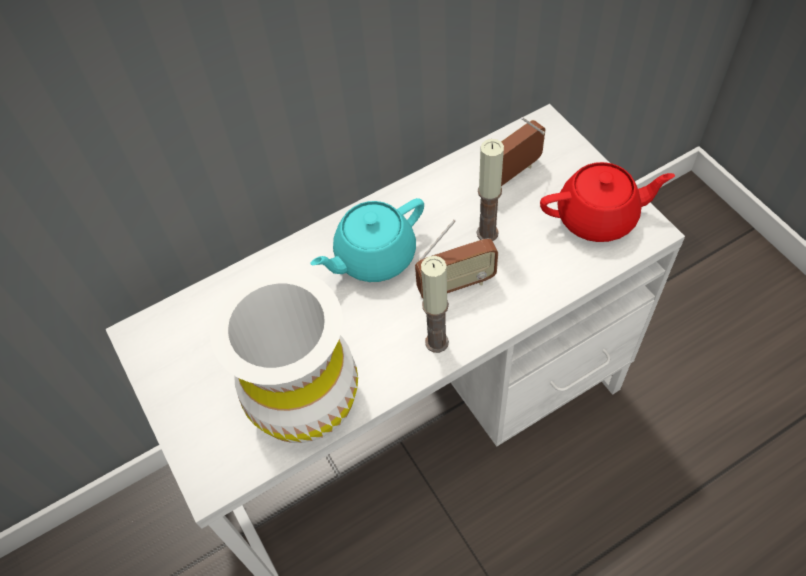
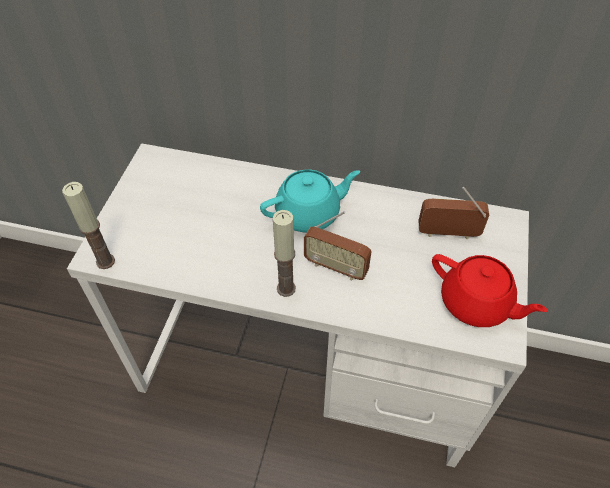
camera: 40 degrees right, 5 degrees down
white vase [210,269,358,443] -> none
turquoise teapot [311,198,424,282] -> turquoise teapot turned 150 degrees clockwise [260,170,360,232]
candle [477,139,504,241] -> candle moved to [62,182,115,269]

